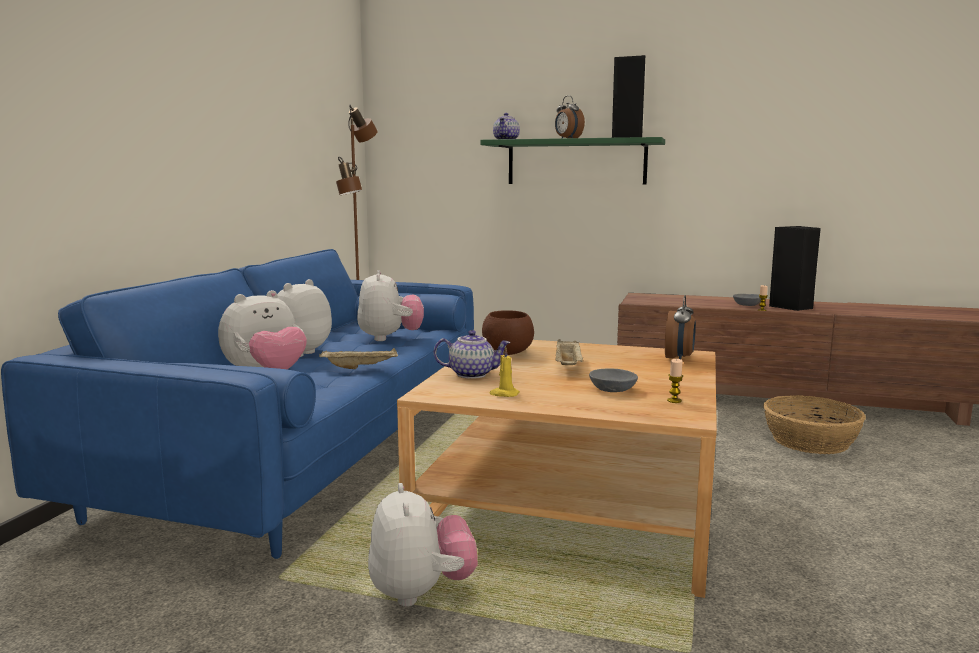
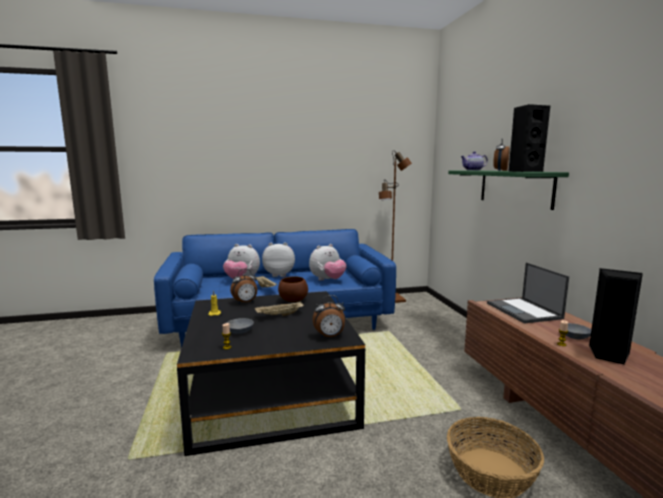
camera: 60 degrees right, 0 degrees up
plush toy [368,483,478,607] -> none
beige coffee table [397,340,717,598] -> black coffee table [177,291,365,456]
teapot [434,330,510,379] -> alarm clock [230,269,257,303]
none -> laptop [487,263,569,324]

